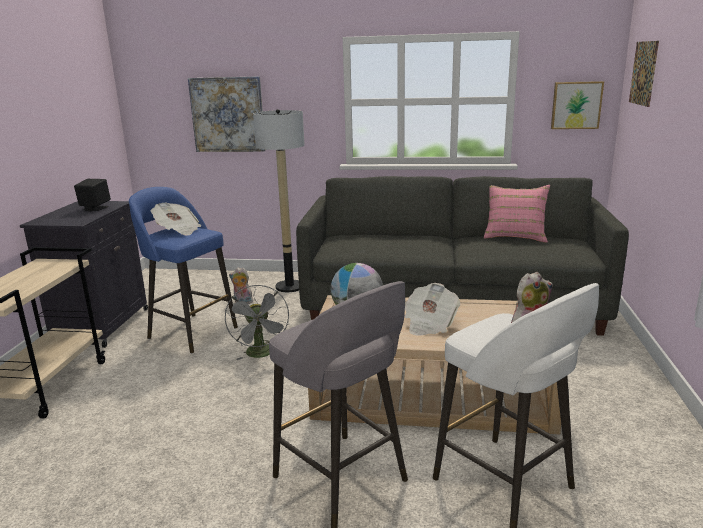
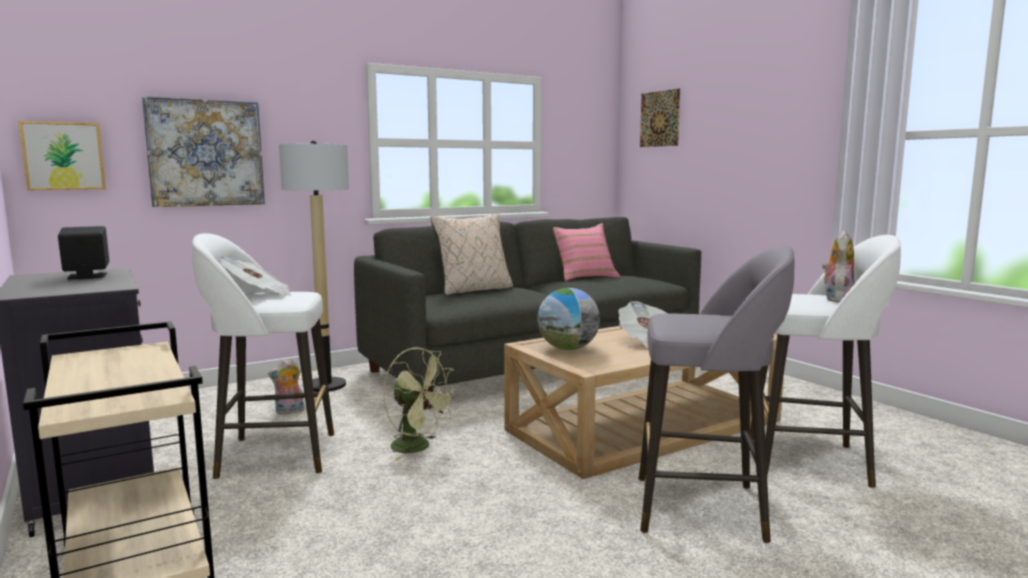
camera: 40 degrees left, 10 degrees down
blue stool [129,187,238,354] -> white stool [192,233,334,480]
grey fan [225,285,289,360] -> green fan [383,347,457,461]
picture [551,81,604,129] -> picture moved to [19,121,106,190]
none -> beige pillow [430,213,513,296]

